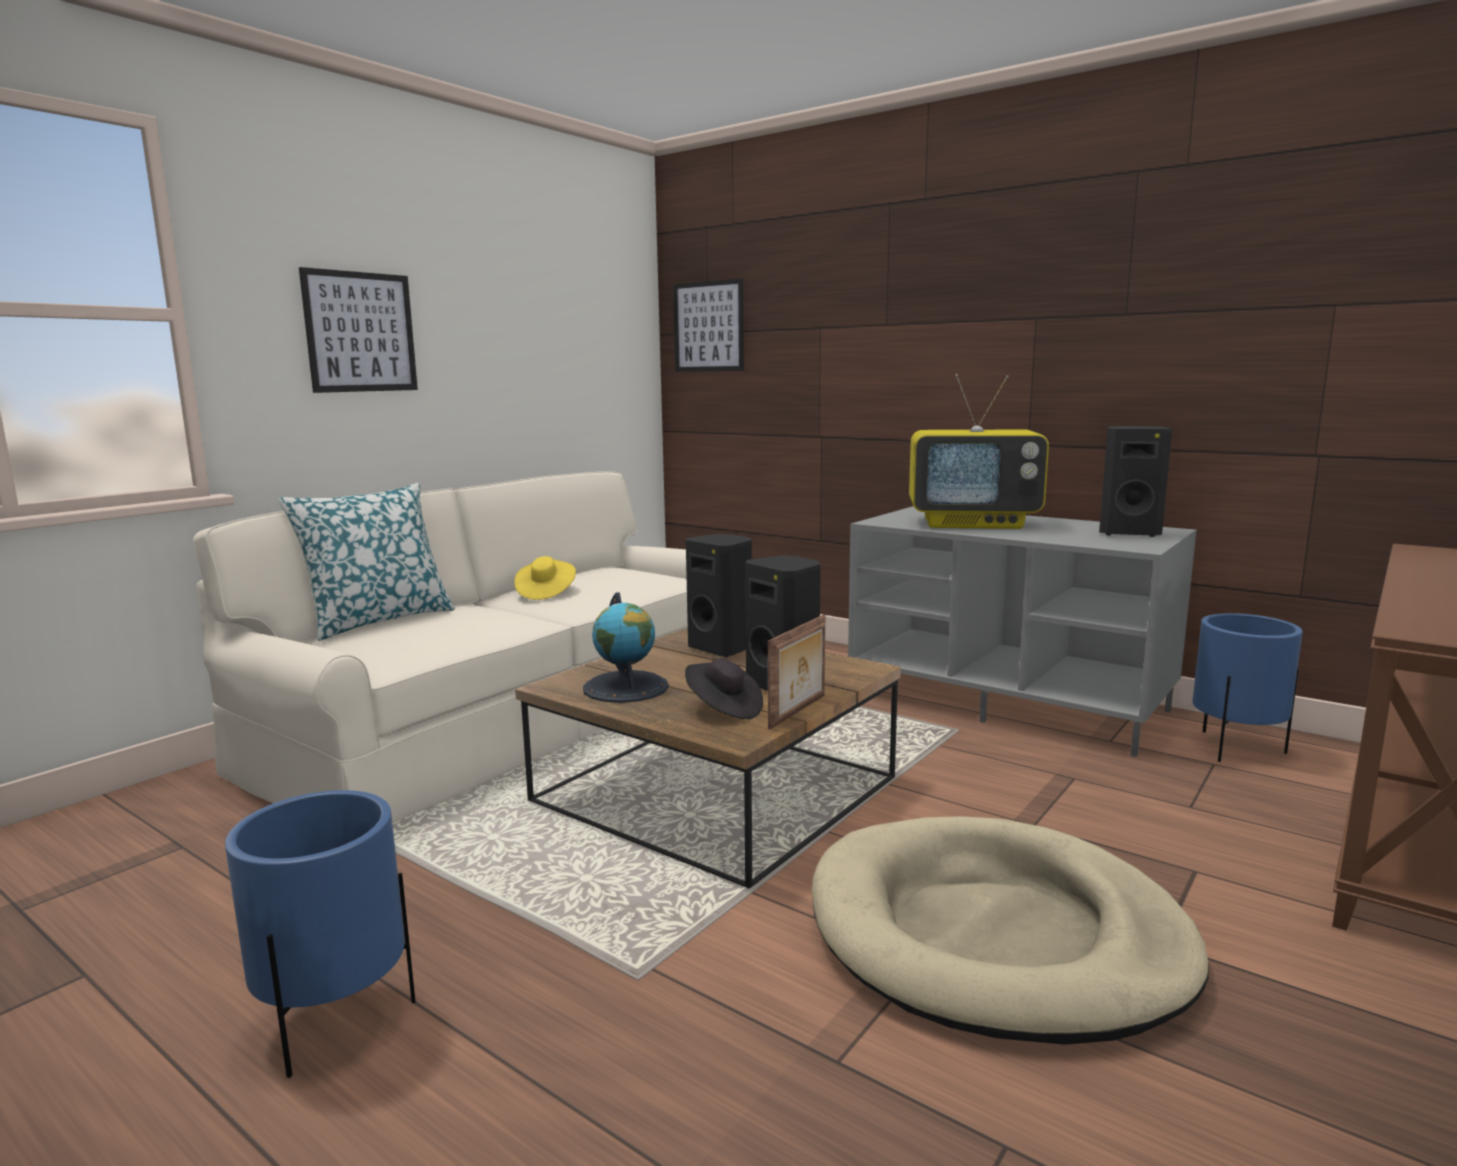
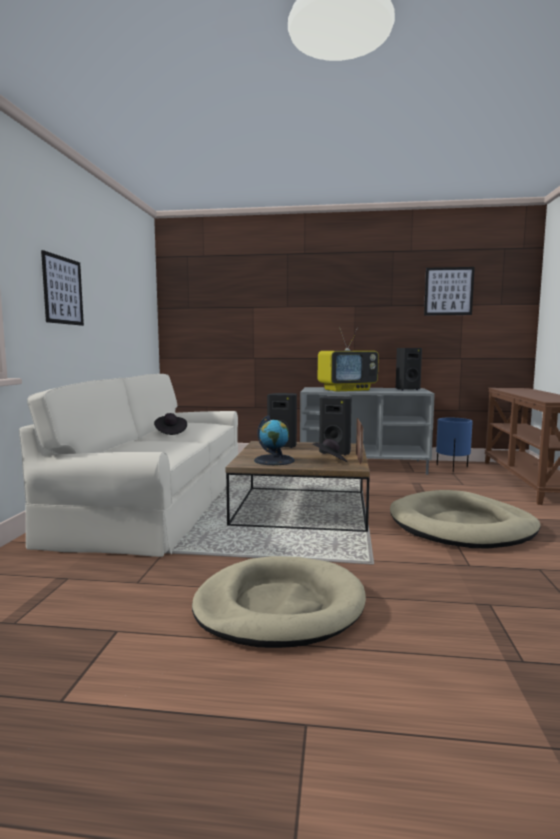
camera: 30 degrees left, 5 degrees down
blue planter [225,790,416,1078] -> beige dog bed [192,556,366,648]
pillow [279,483,455,641] -> none
yellow hat [514,556,576,600] -> black hat [154,413,187,435]
picture [673,278,744,372] -> picture moved to [424,267,475,315]

